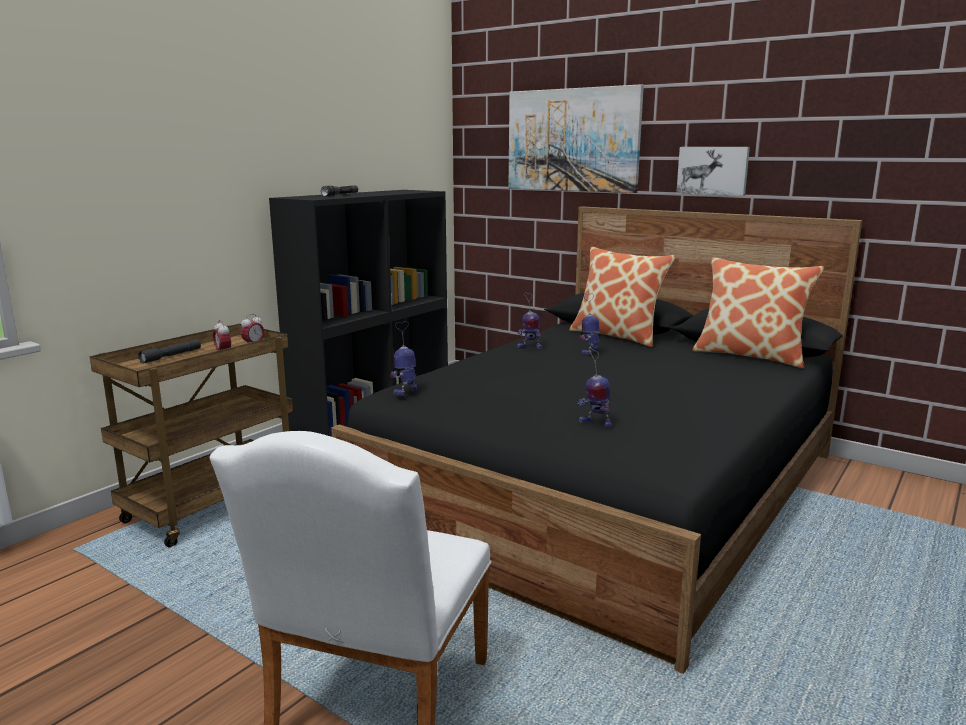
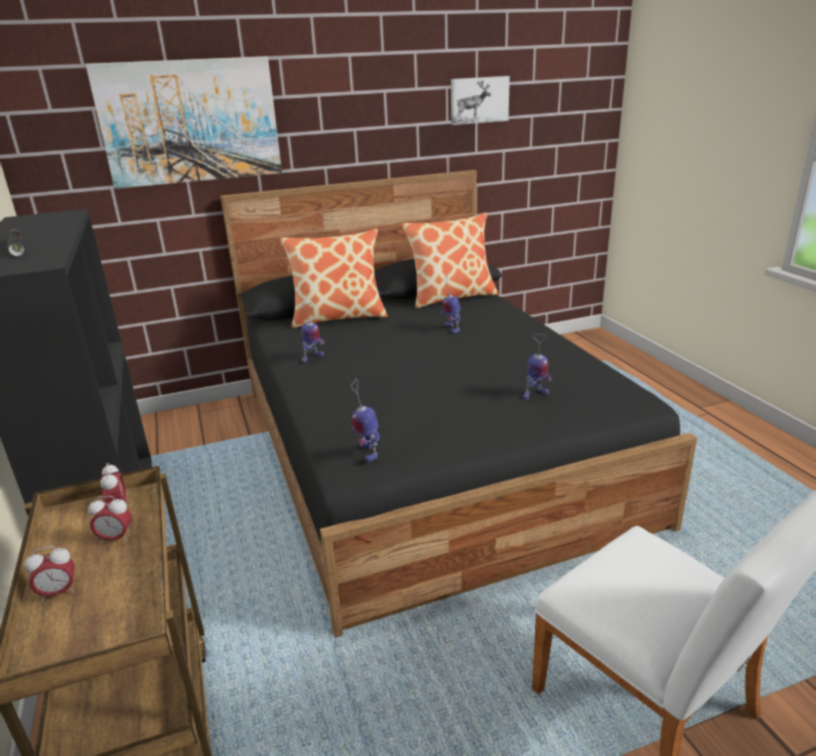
camera: 55 degrees left, 10 degrees up
grey flashlight [138,339,201,364] -> alarm clock [24,546,75,602]
toy robot [579,293,600,354] -> toy robot moved to [441,275,460,333]
picture [676,147,750,196] -> picture moved to [451,76,510,125]

